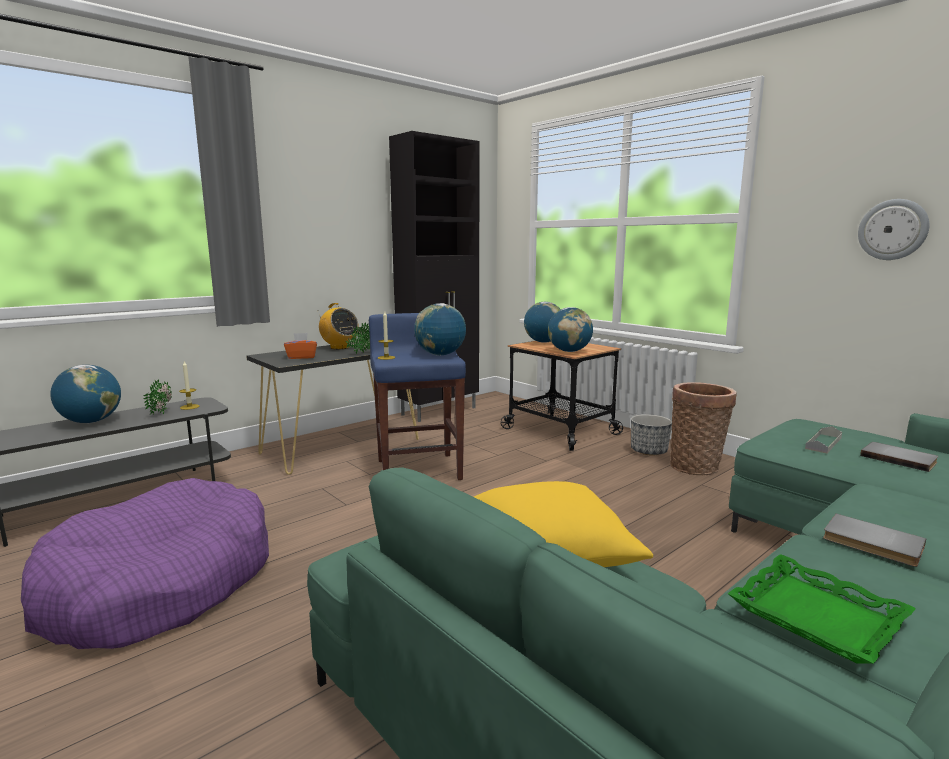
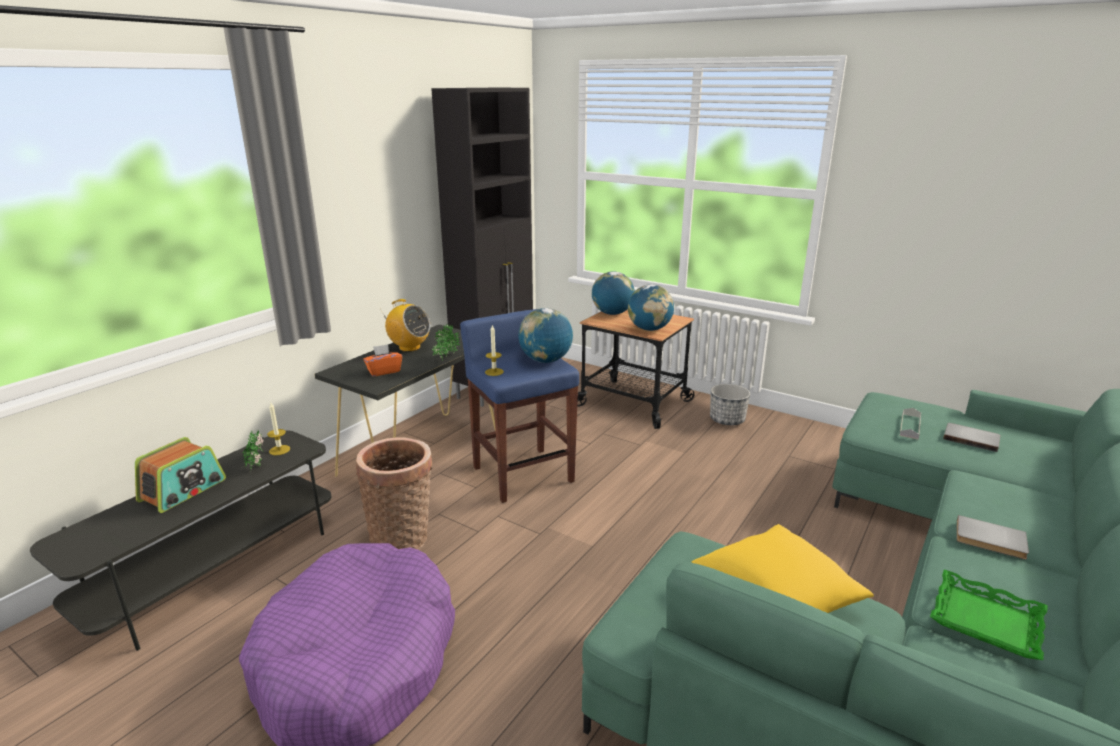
camera: 15 degrees left, 10 degrees up
globe [50,365,121,423] -> radio [135,437,226,513]
basket [670,382,737,475] -> basket moved to [356,437,432,550]
wall clock [858,199,929,260] -> none

